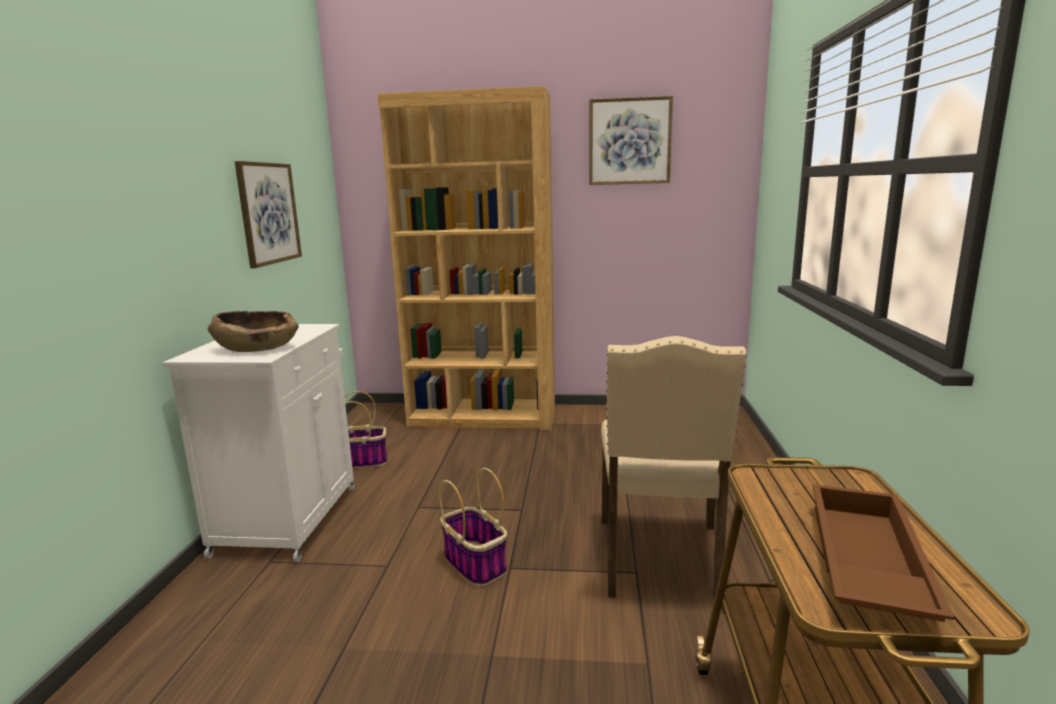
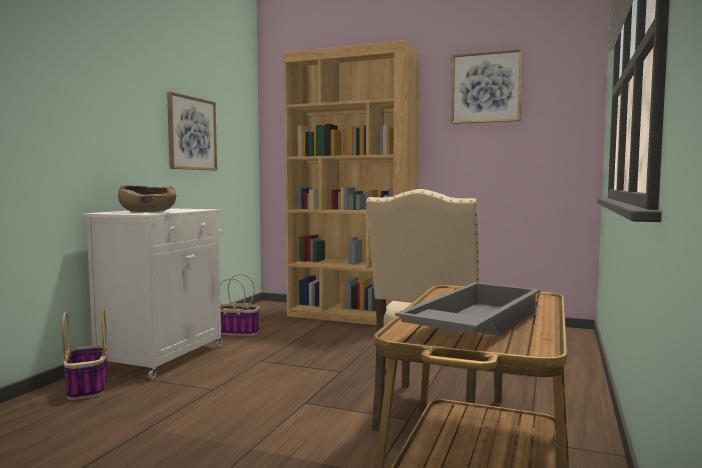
camera: 15 degrees right, 10 degrees down
basket [439,468,507,587] -> basket moved to [62,309,108,400]
brown tray [813,484,954,622] -> grey tray [395,282,540,336]

